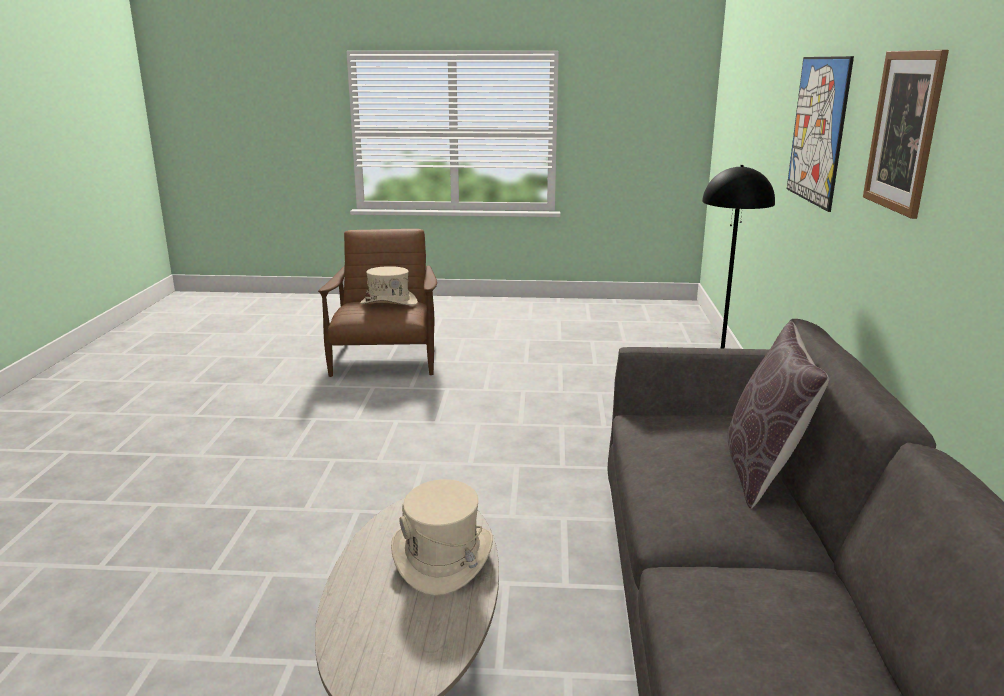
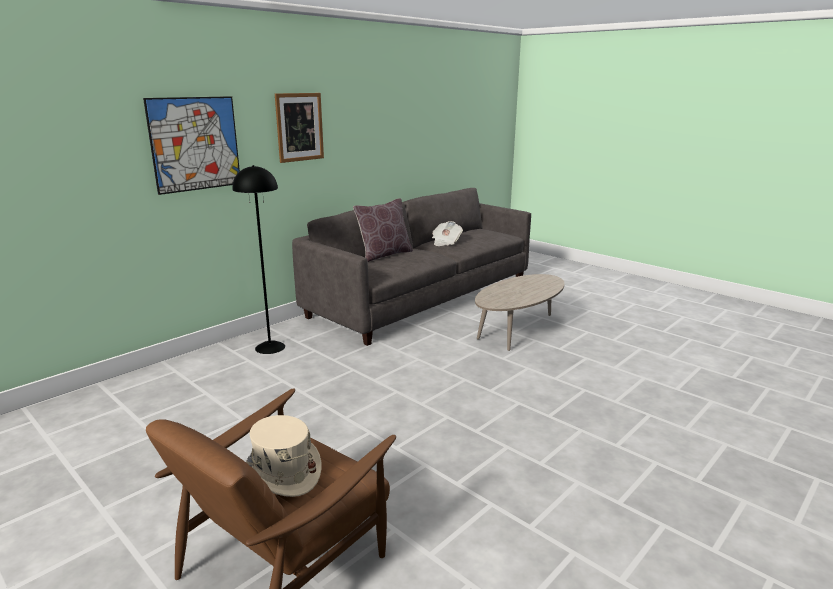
camera: 140 degrees left, 0 degrees up
beige hat [391,479,493,596] -> none
none -> newspaper [432,221,463,246]

